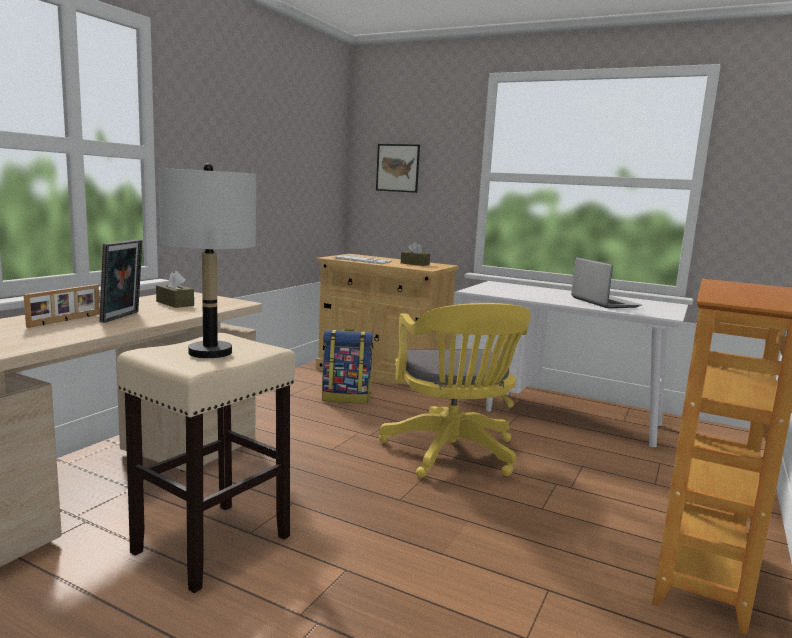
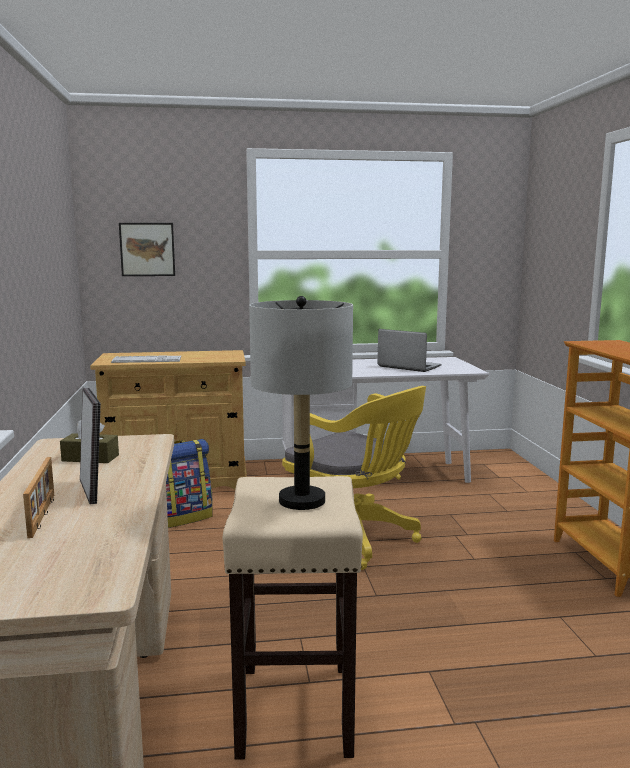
camera: 35 degrees left, 0 degrees up
brown tissue box [401,242,430,266] -> none

